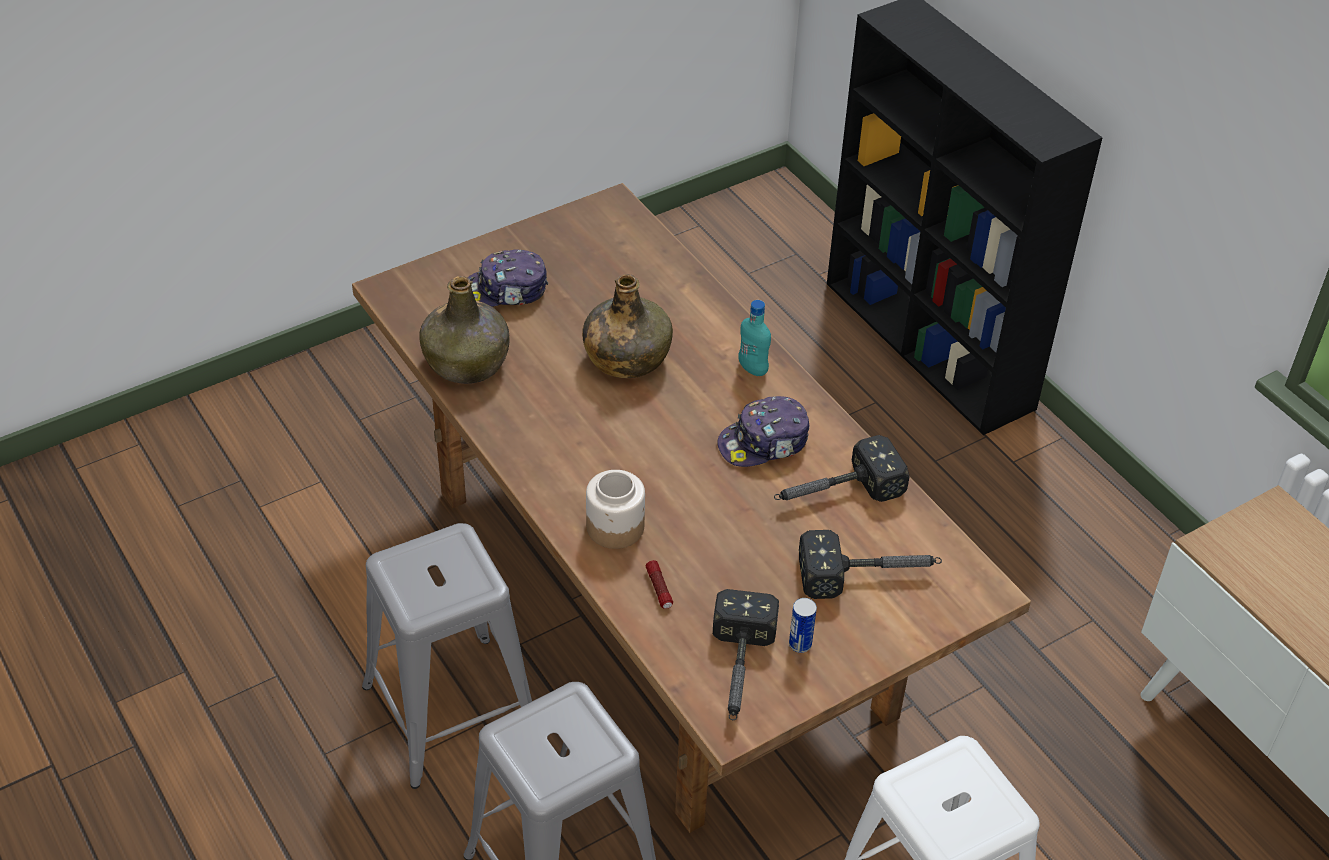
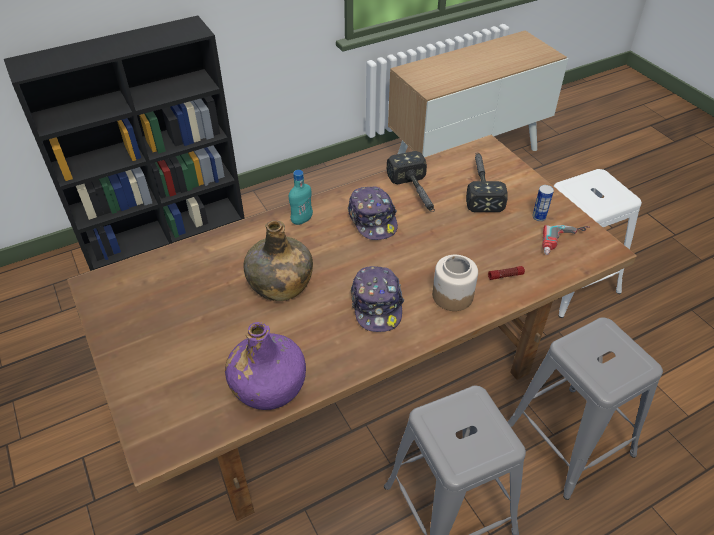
camera: 85 degrees left, 0 degrees up
green bottle [419,276,510,384] -> purple bottle [225,322,306,410]
cap [468,249,549,307] -> cap moved to [351,266,404,332]
hammer [713,589,779,720] -> power drill [542,225,590,255]

